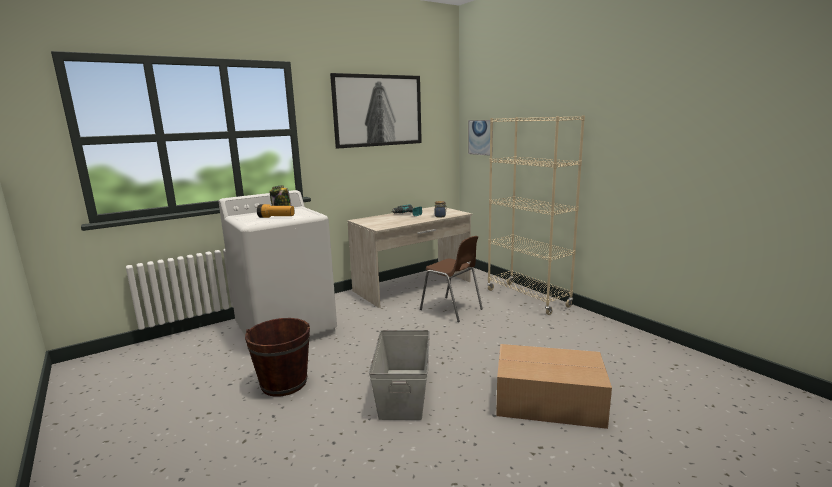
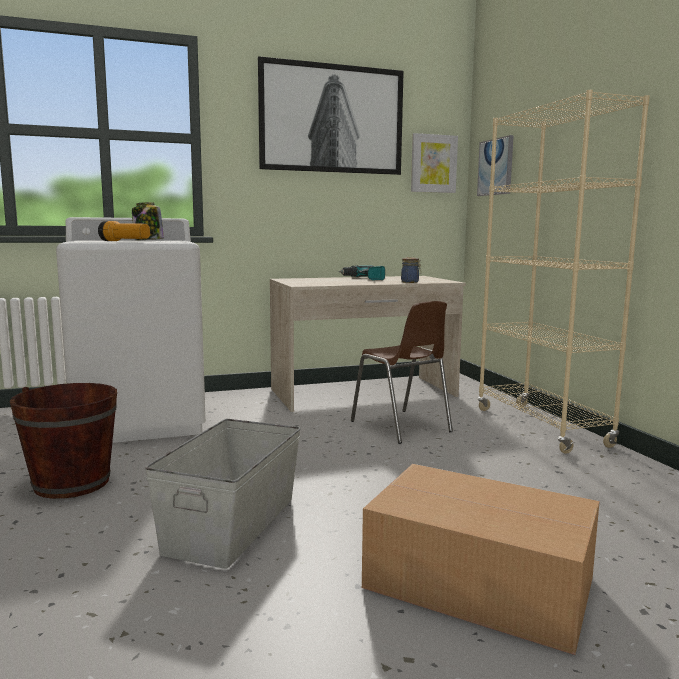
camera: 15 degrees right, 5 degrees down
none -> picture [411,133,458,193]

